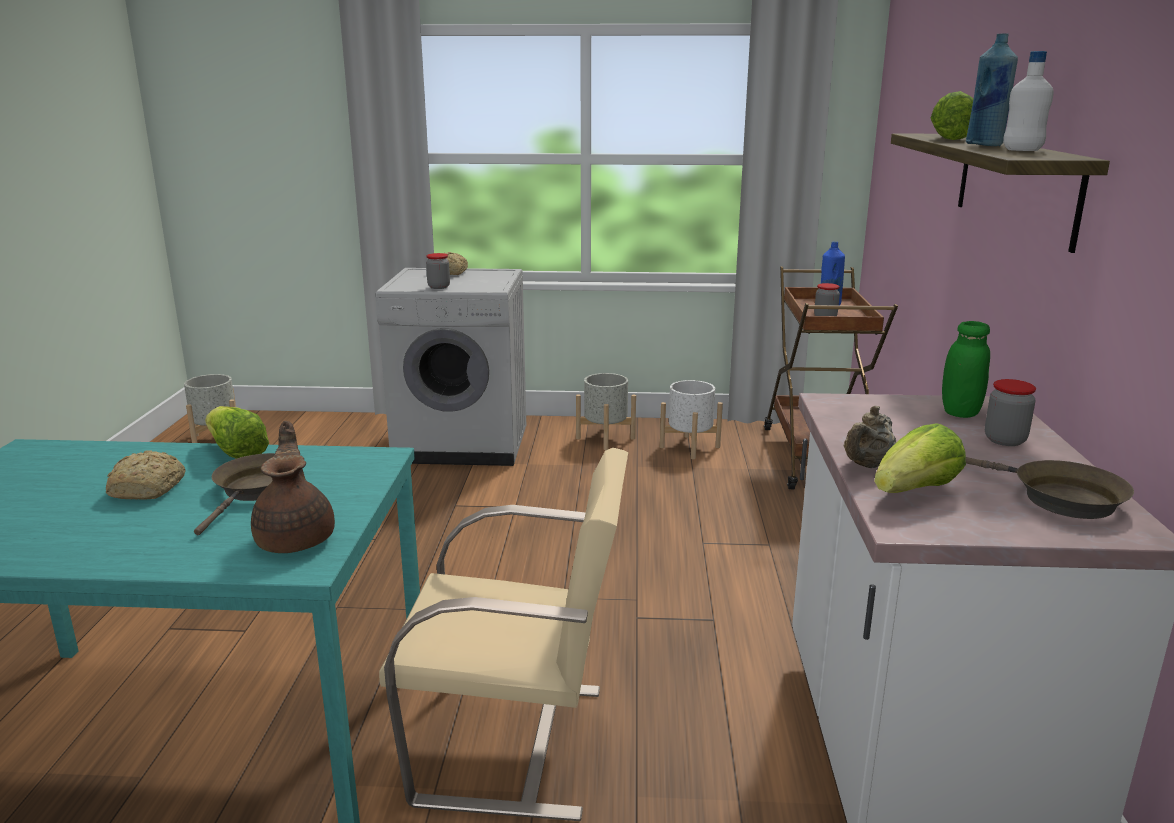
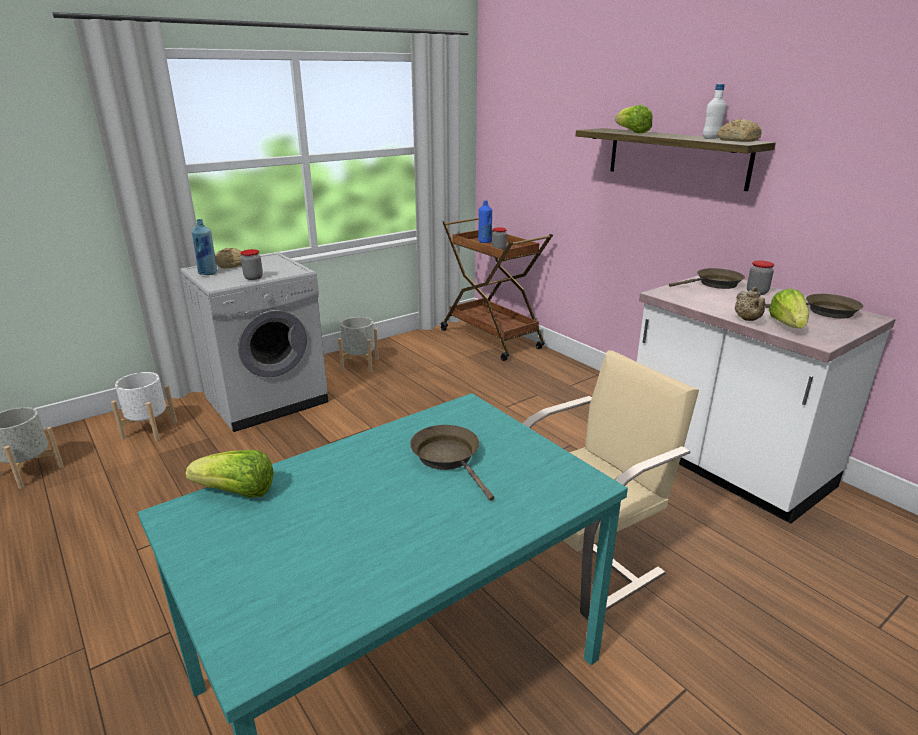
camera: 40 degrees left, 5 degrees up
bread [106,451,186,500] -> bread moved to [717,119,762,142]
lettuce [205,406,269,459] -> lettuce moved to [186,450,274,498]
brown teapot [251,421,335,553] -> none
white planter [660,380,723,459] -> white planter moved to [111,372,177,441]
green jar [942,321,990,418] -> brown frying pan [669,268,745,289]
blue bottle [966,33,1018,146] -> blue bottle moved to [191,219,217,275]

